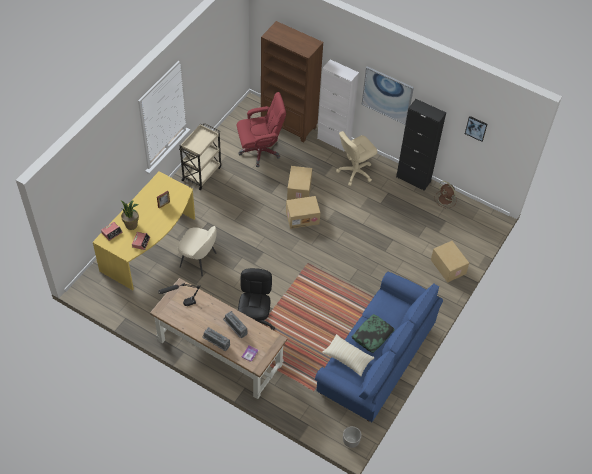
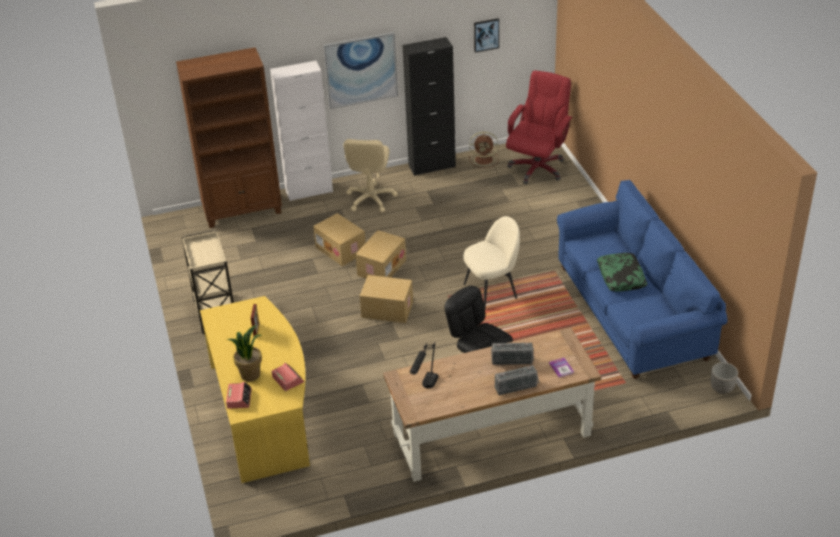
camera: 45 degrees left, 15 degrees down
beige chair [178,226,217,276] -> beige chair moved to [463,216,520,309]
red office chair [237,92,286,167] -> red office chair moved to [506,71,572,184]
beige pillow [322,334,375,376] -> none
cardboard box [431,241,469,283] -> cardboard box moved to [360,275,413,323]

